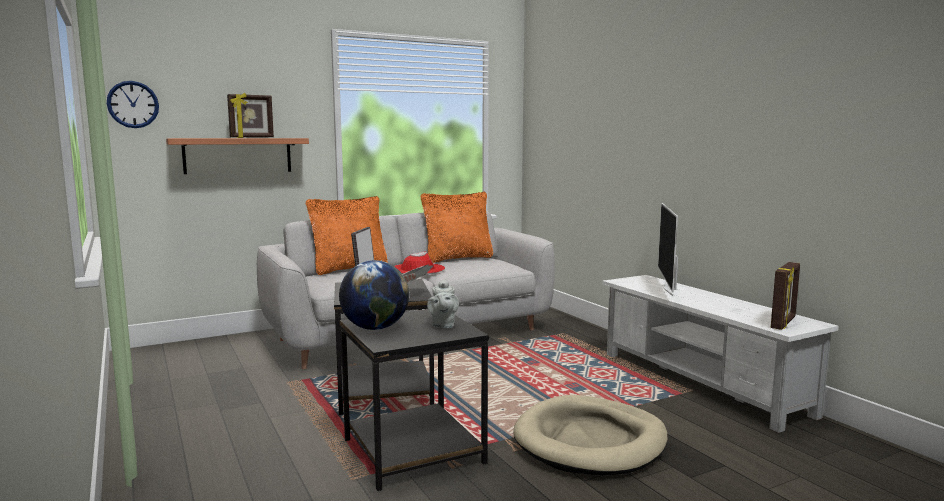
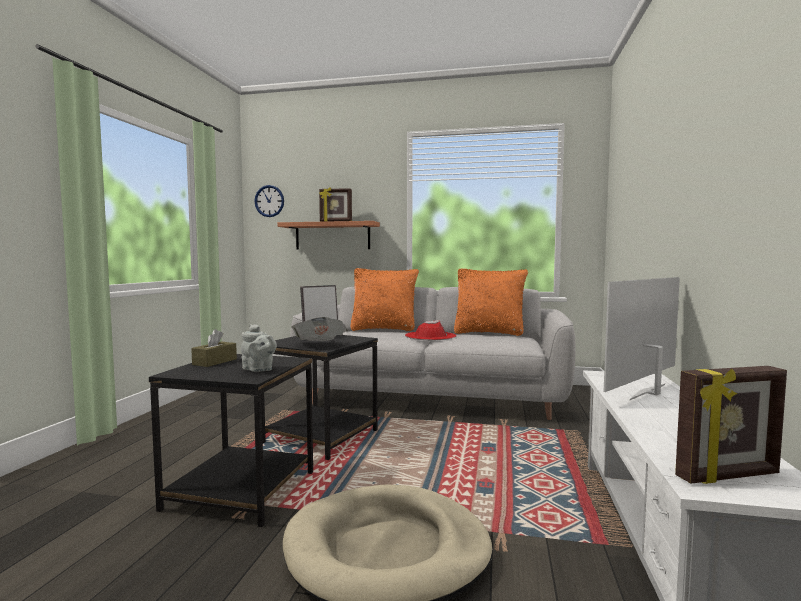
camera: 40 degrees right, 5 degrees down
globe [339,260,409,330] -> brown tissue box [191,329,237,367]
grey teapot [427,279,459,328] -> grey teapot turned 90 degrees counterclockwise [241,324,277,372]

